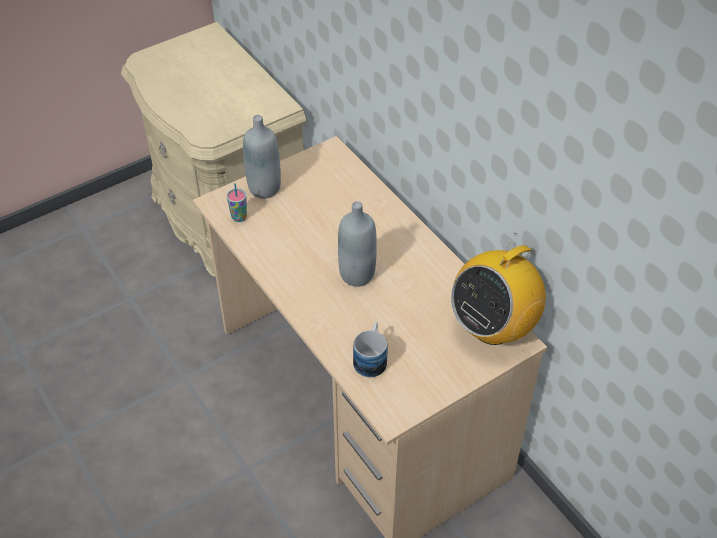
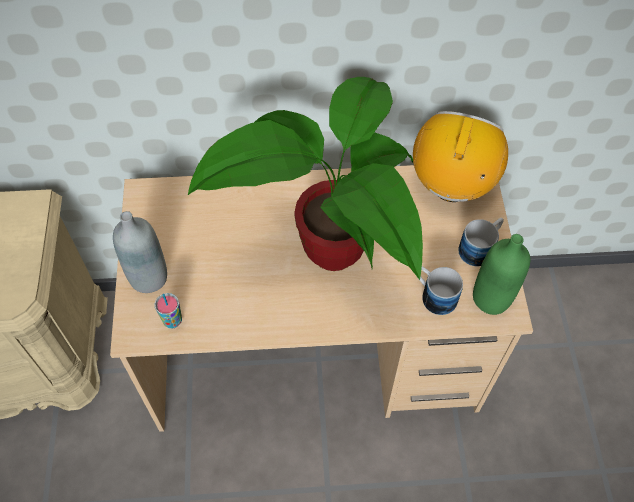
camera: 60 degrees left, 10 degrees up
grey bottle [338,201,377,287] -> potted plant [188,77,423,280]
radio [451,233,546,345] -> radio turned 150 degrees counterclockwise [413,111,508,202]
none -> mug [458,218,504,266]
none -> green bottle [473,234,530,315]

